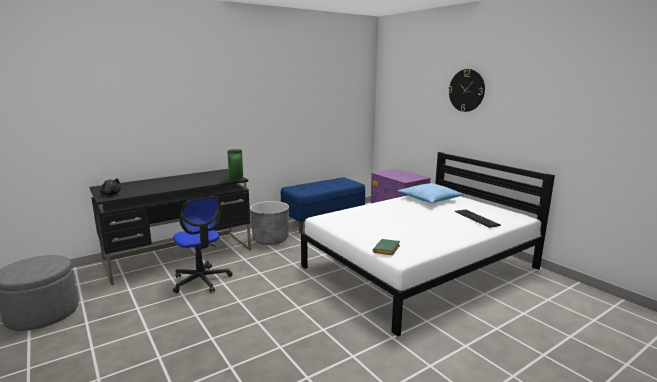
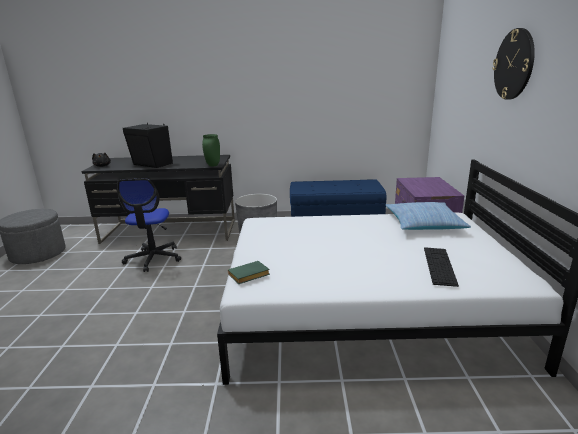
camera: 35 degrees right, 5 degrees up
none -> black speaker [123,124,173,168]

